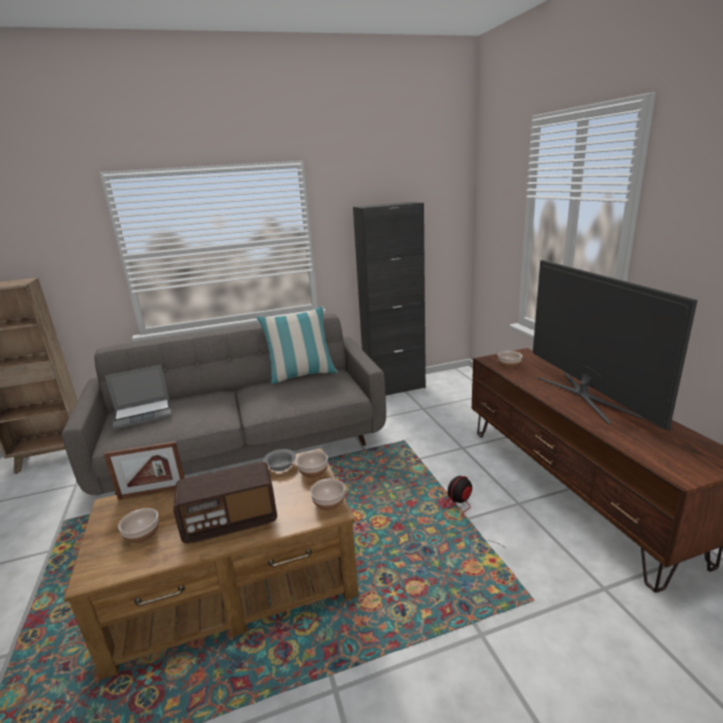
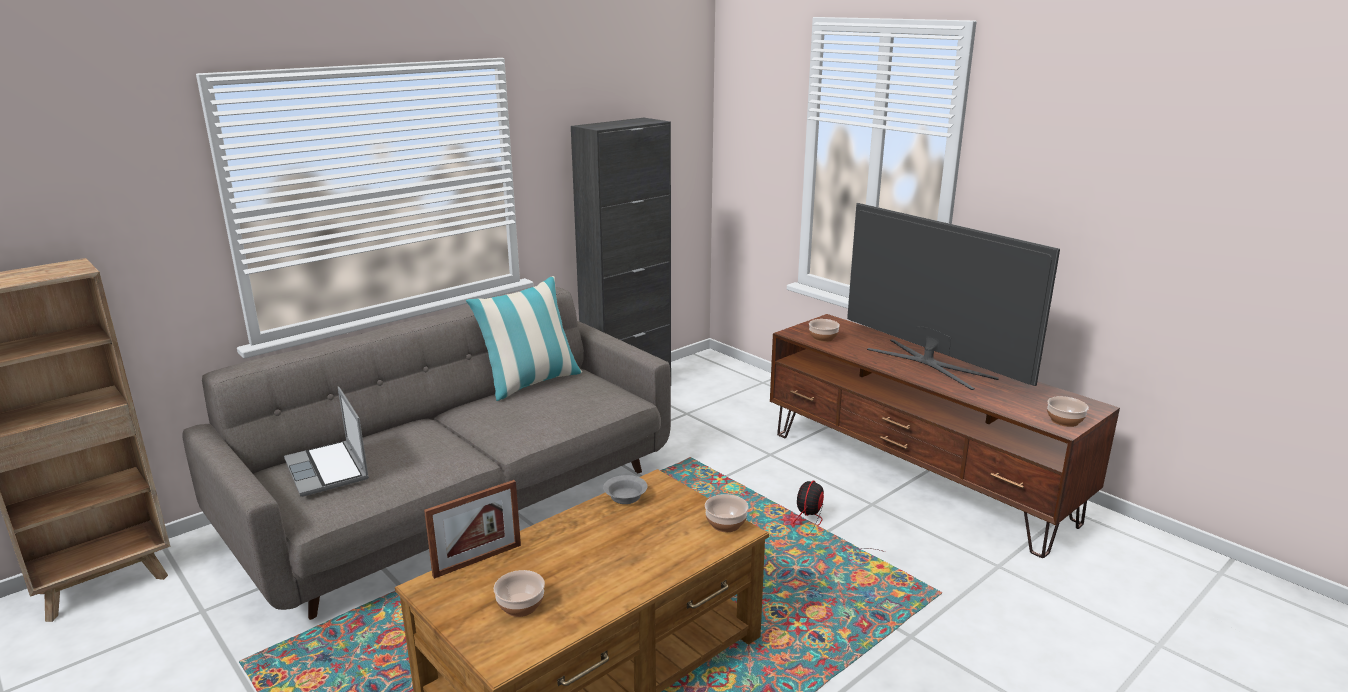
camera: 25 degrees left, 0 degrees up
laptop [105,365,171,429] -> laptop turned 105 degrees clockwise [284,387,369,497]
radio [173,462,277,543] -> none
bowl [296,450,328,478] -> bowl moved to [1047,396,1089,427]

